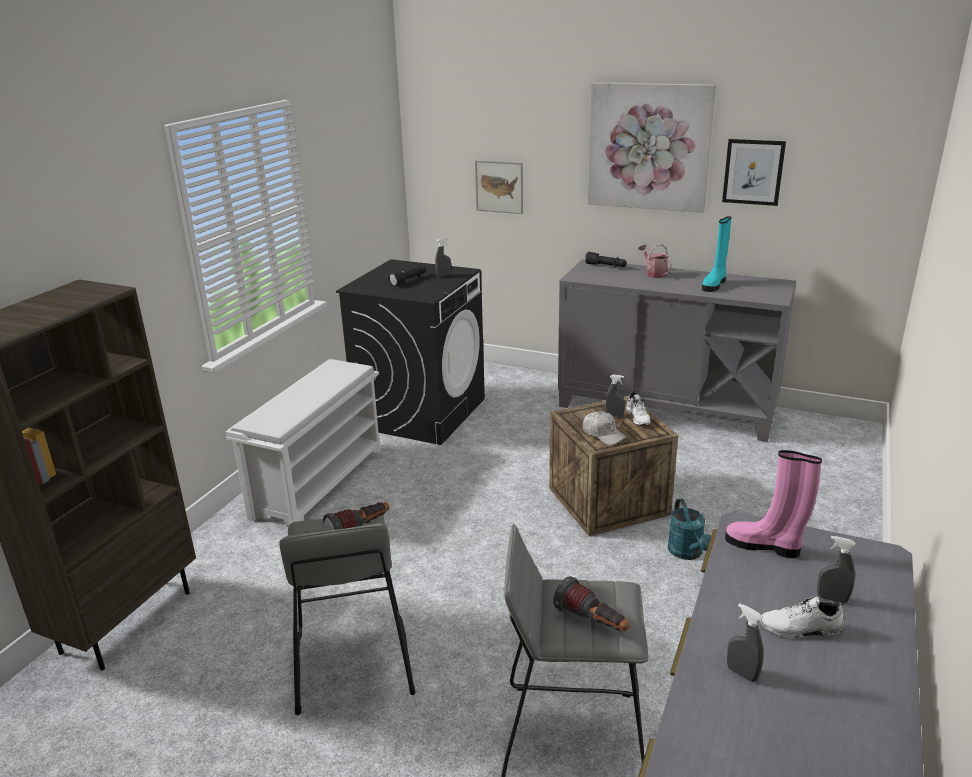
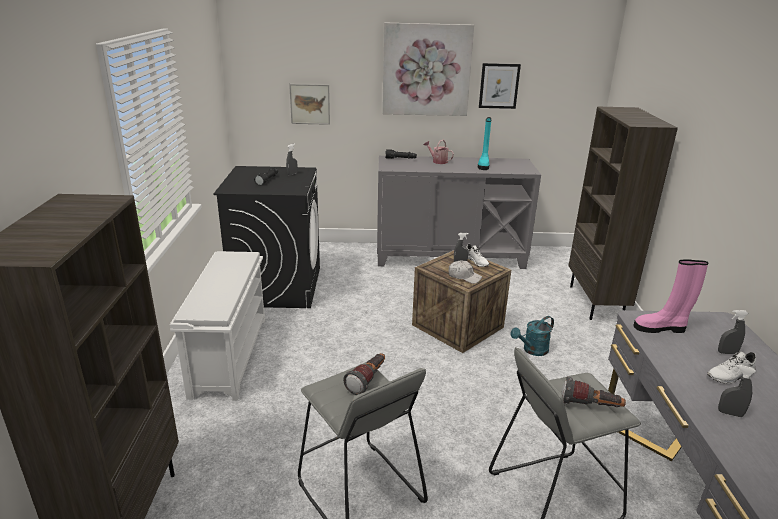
camera: 25 degrees left, 0 degrees up
turquoise watering can [668,499,711,560] -> turquoise watering can turned 90 degrees clockwise [510,316,554,356]
none -> brown bookcase [568,107,678,320]

